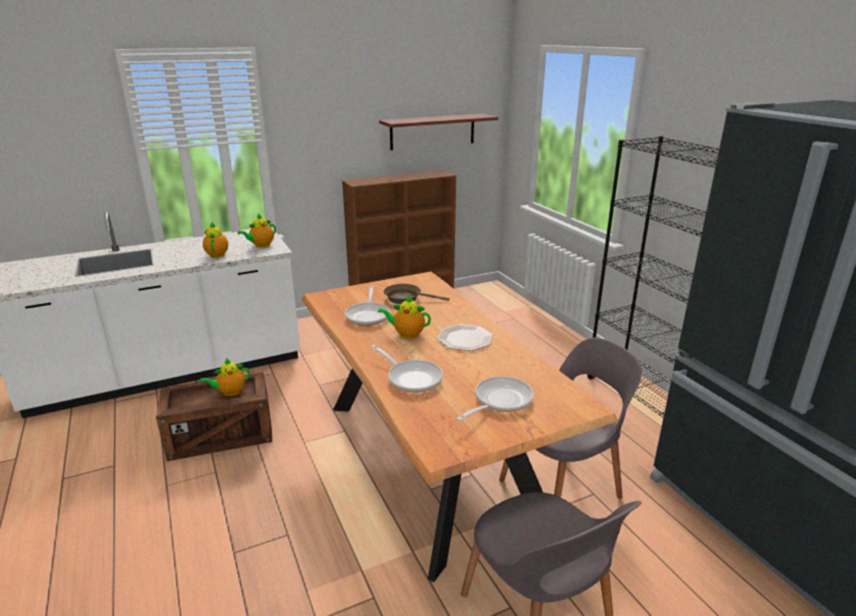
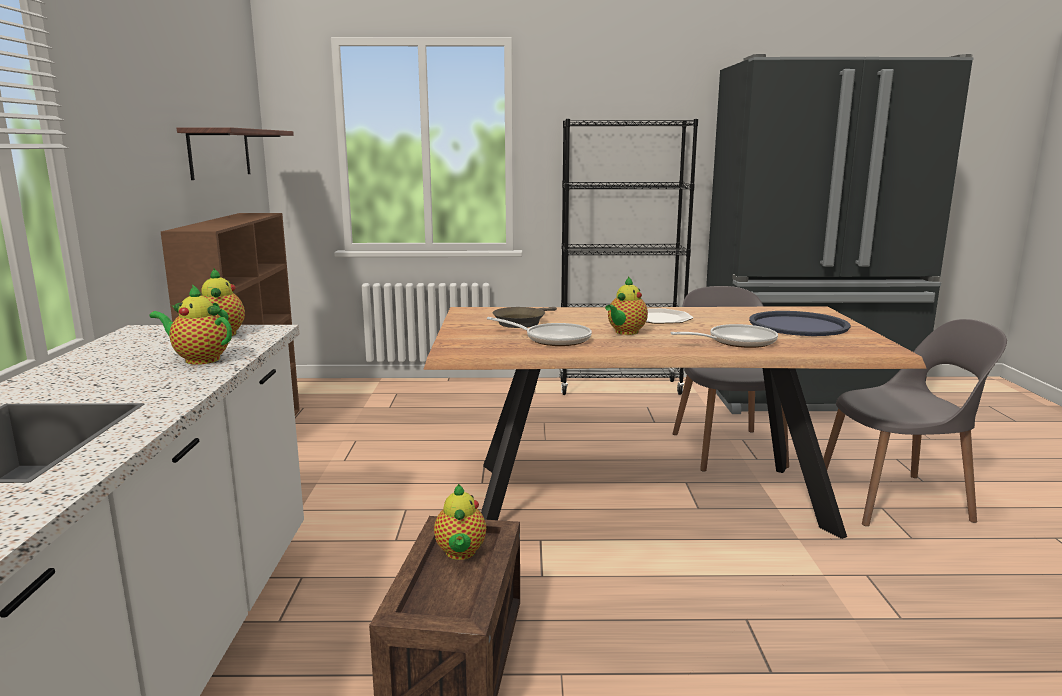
camera: 65 degrees left, 10 degrees down
frying pan [456,376,534,421] -> blue tray [749,311,851,336]

